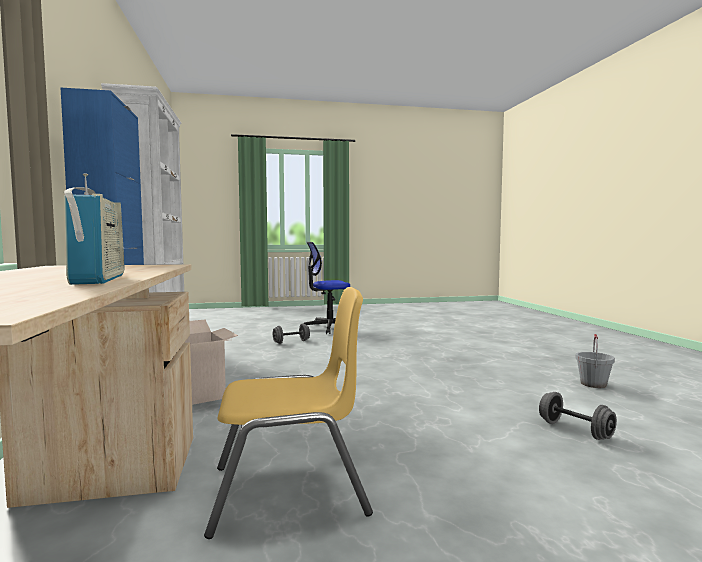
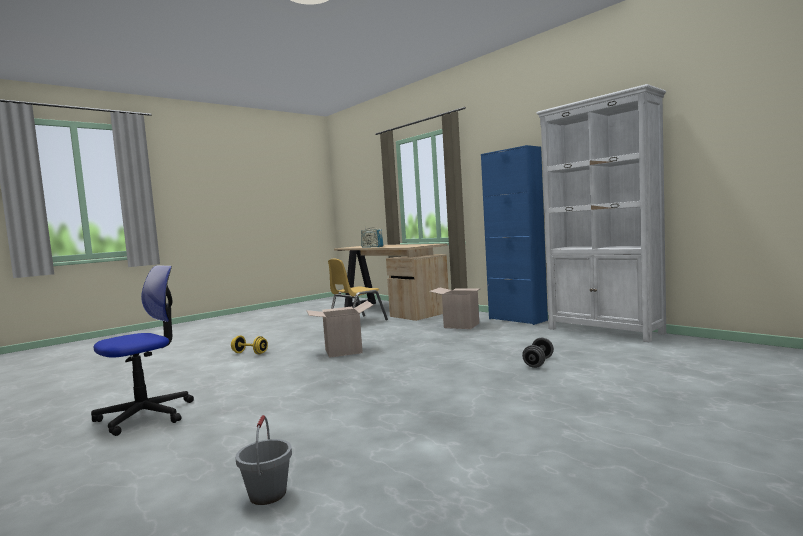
camera: 150 degrees right, 0 degrees up
office chair [304,242,350,334] -> office chair moved to [91,265,194,436]
grey dumbbell [539,392,617,440] -> yellow dumbbell [231,336,268,354]
grey bucket [576,334,615,388] -> grey bucket moved to [235,415,292,505]
none -> cardboard box [306,301,373,358]

